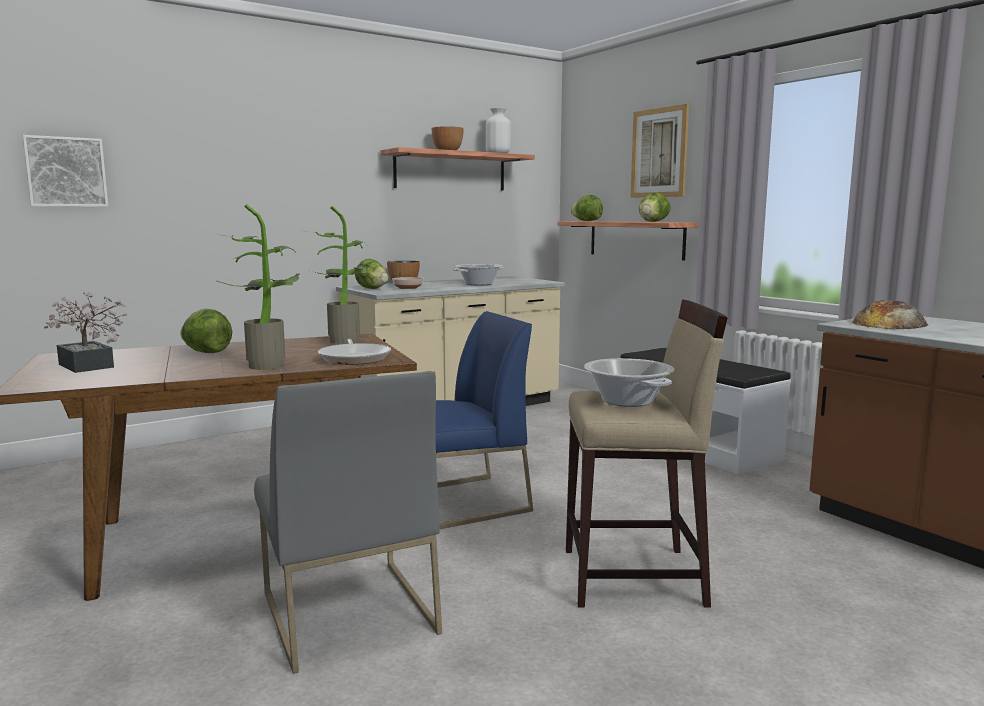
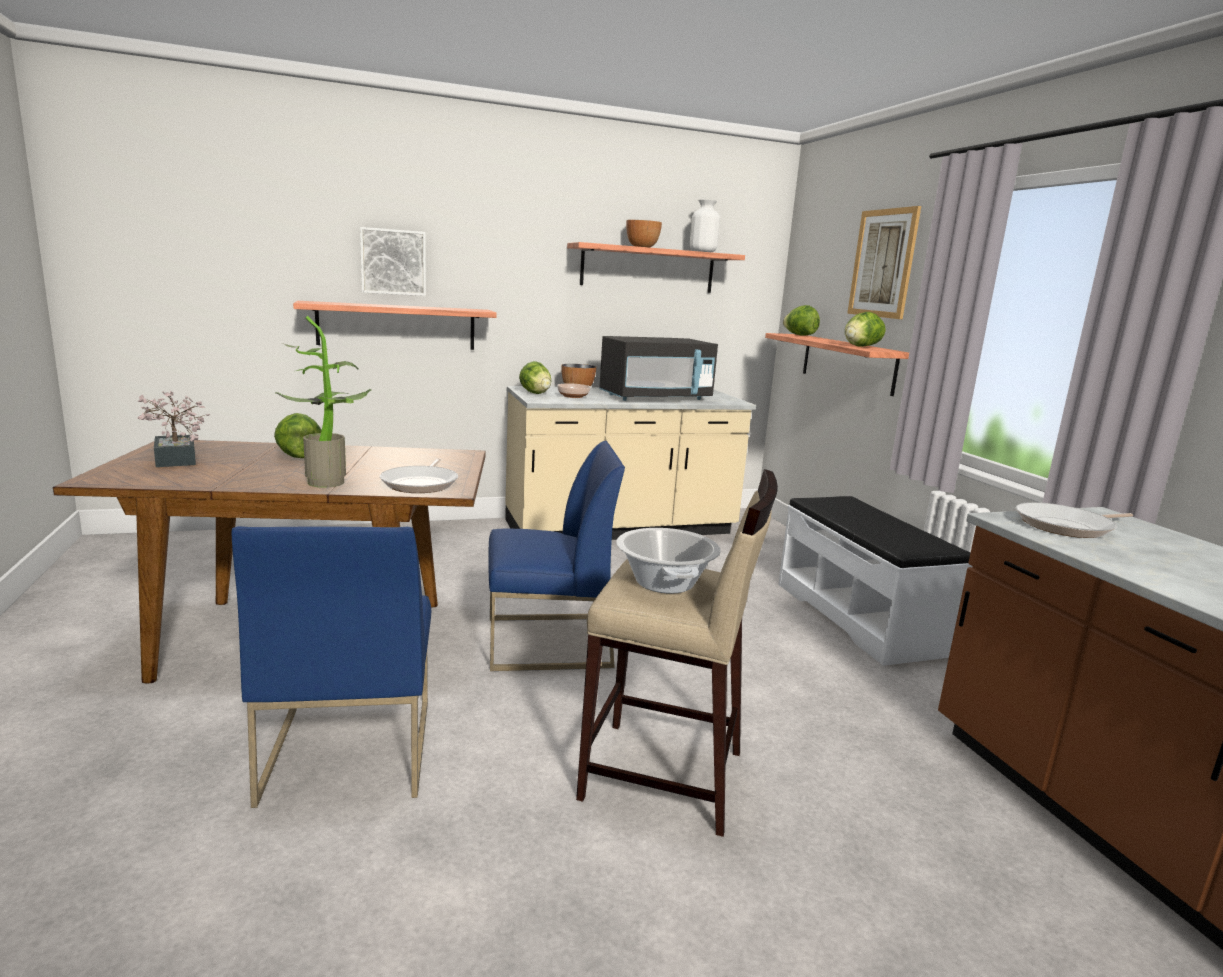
camera: 15 degrees right, 5 degrees up
picture [23,135,108,207] -> picture moved to [360,227,426,296]
grey chair [254,371,442,674] -> blue chair [232,526,431,808]
potted plant [306,206,366,344] -> none
cooking pot [453,264,504,285] -> black microwave [599,336,718,401]
bread [853,300,928,329] -> frying pan [1016,502,1133,538]
none -> shelf [293,301,497,350]

